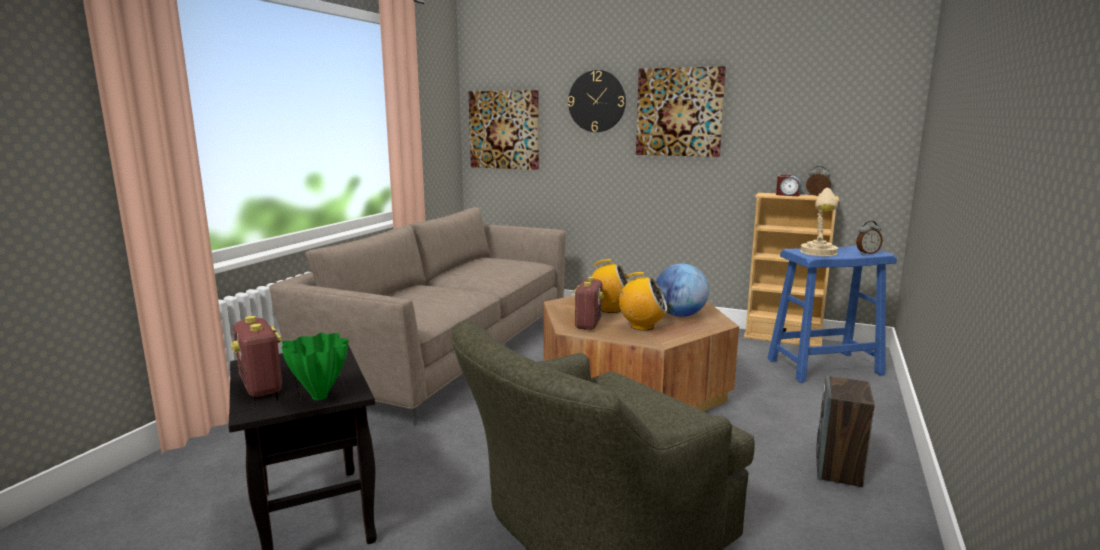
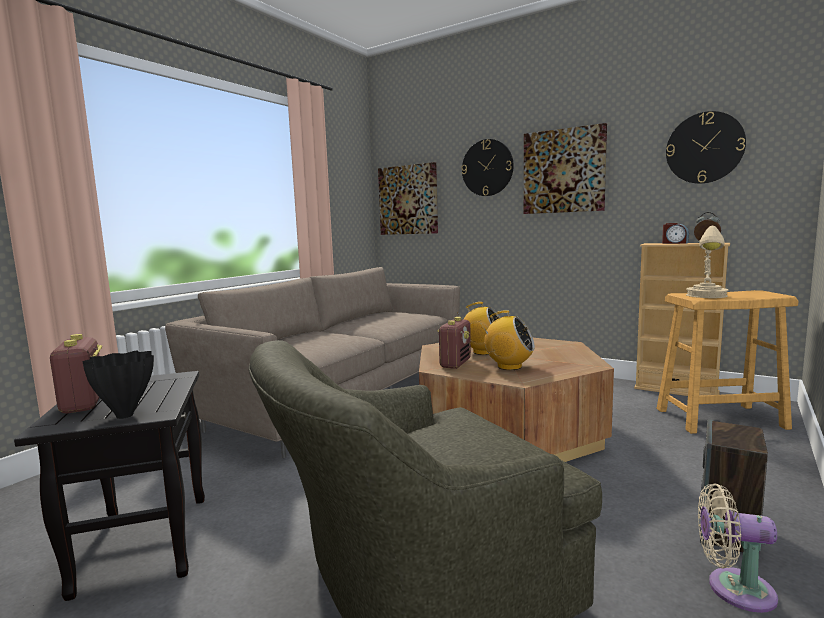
camera: 10 degrees right, 5 degrees down
green vase [281,333,349,400] -> black vase [83,351,154,419]
globe [656,263,709,317] -> none
blue stool [767,246,897,383] -> beige stool [657,290,799,434]
alarm clock [856,221,883,254] -> none
none -> wall clock [666,111,746,184]
none -> beige fan [698,483,778,613]

